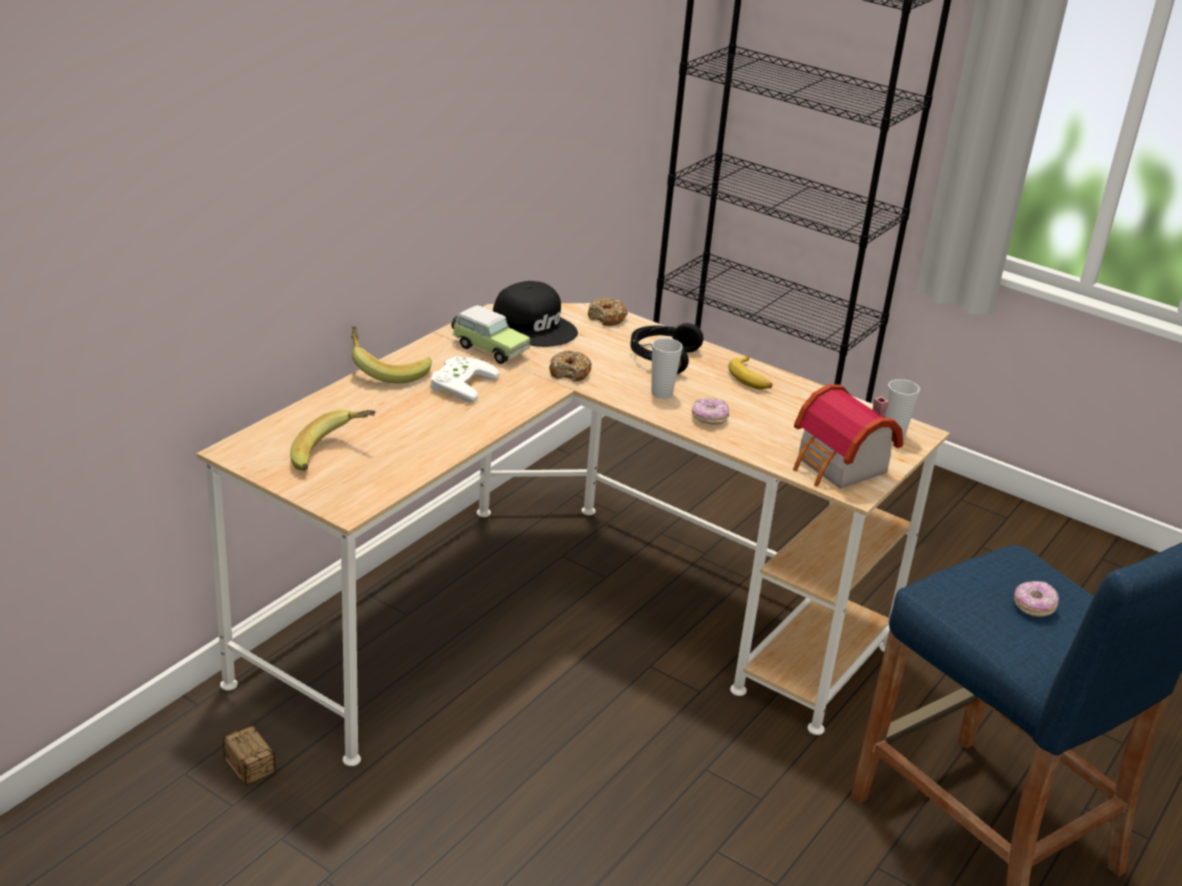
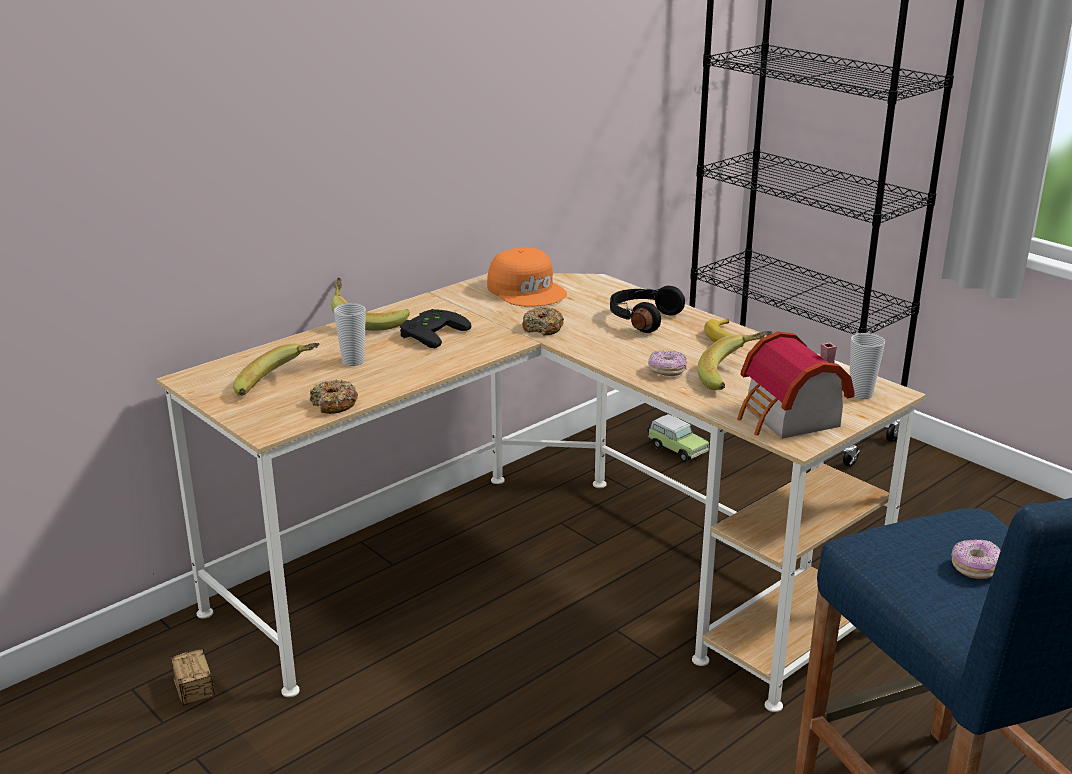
camera: 15 degrees right, 5 degrees down
white game controller [431,356,499,402] -> black game controller [400,309,472,349]
toy car [451,305,530,364] -> toy car moved to [647,414,709,462]
black cap [493,281,578,347] -> orange cap [487,247,567,307]
donut [588,297,628,326] -> donut moved to [310,380,358,414]
cup [651,338,683,399] -> cup moved to [334,303,366,366]
none -> banana [698,331,772,390]

